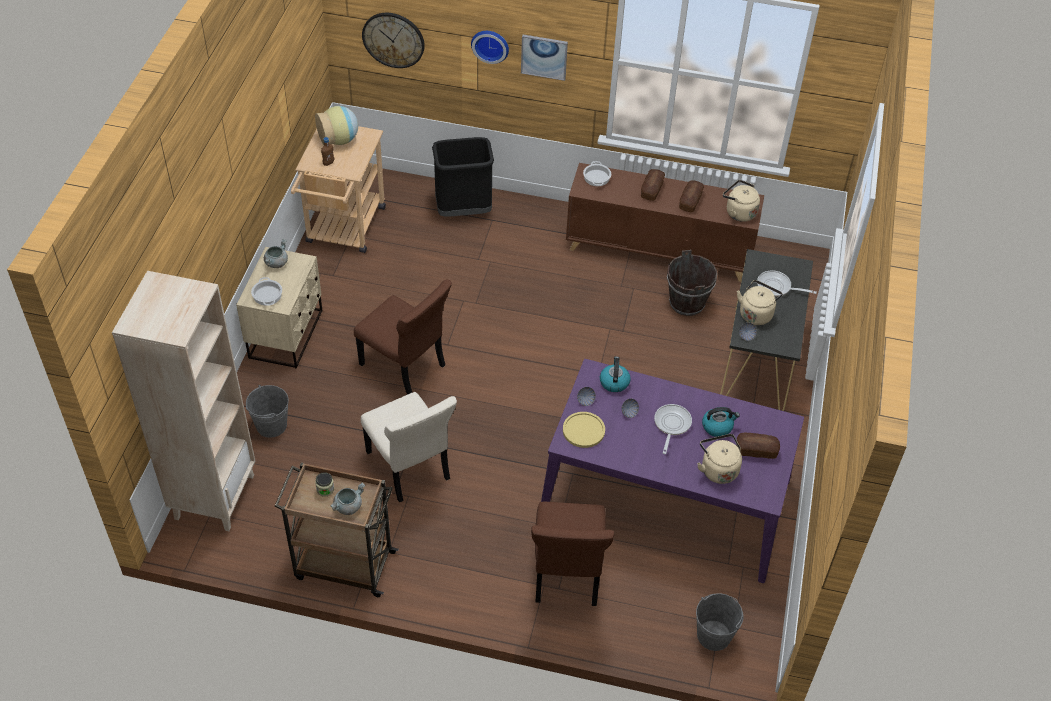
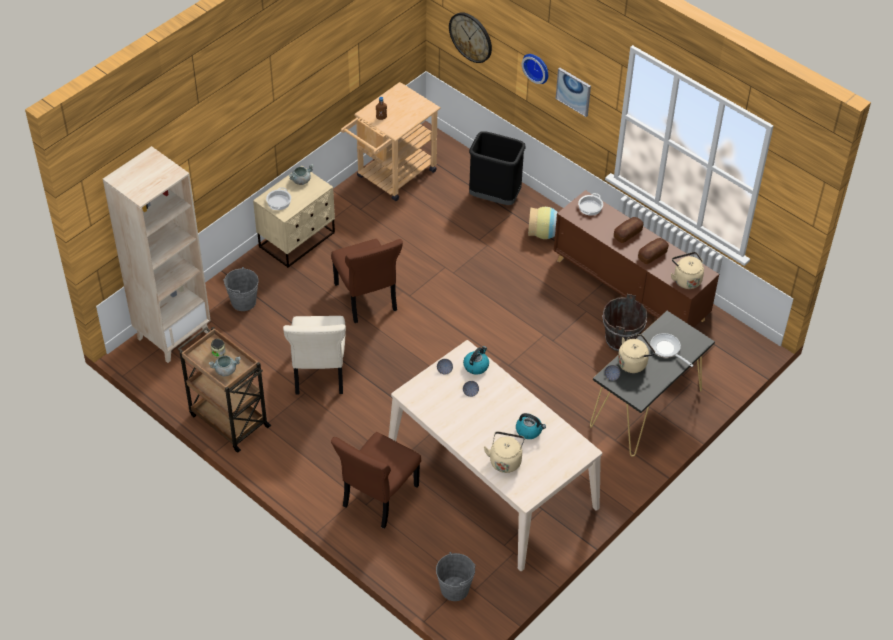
camera: 30 degrees right, 0 degrees up
vase [315,106,358,145] -> vase moved to [528,207,558,239]
purple dining table [541,359,804,583] -> beige dining table [388,340,602,571]
yellow plate [563,412,605,448] -> none
frying pan [654,404,692,454] -> none
bread [736,433,780,459] -> none

